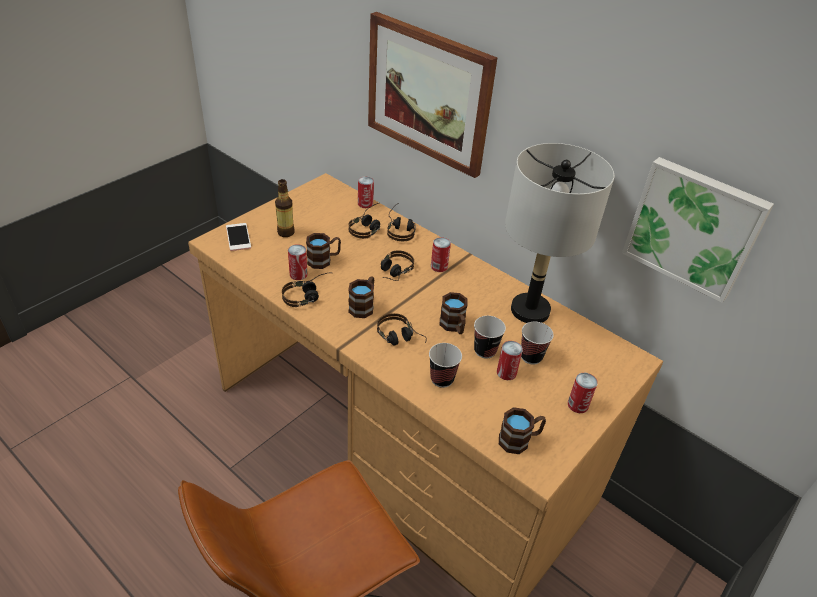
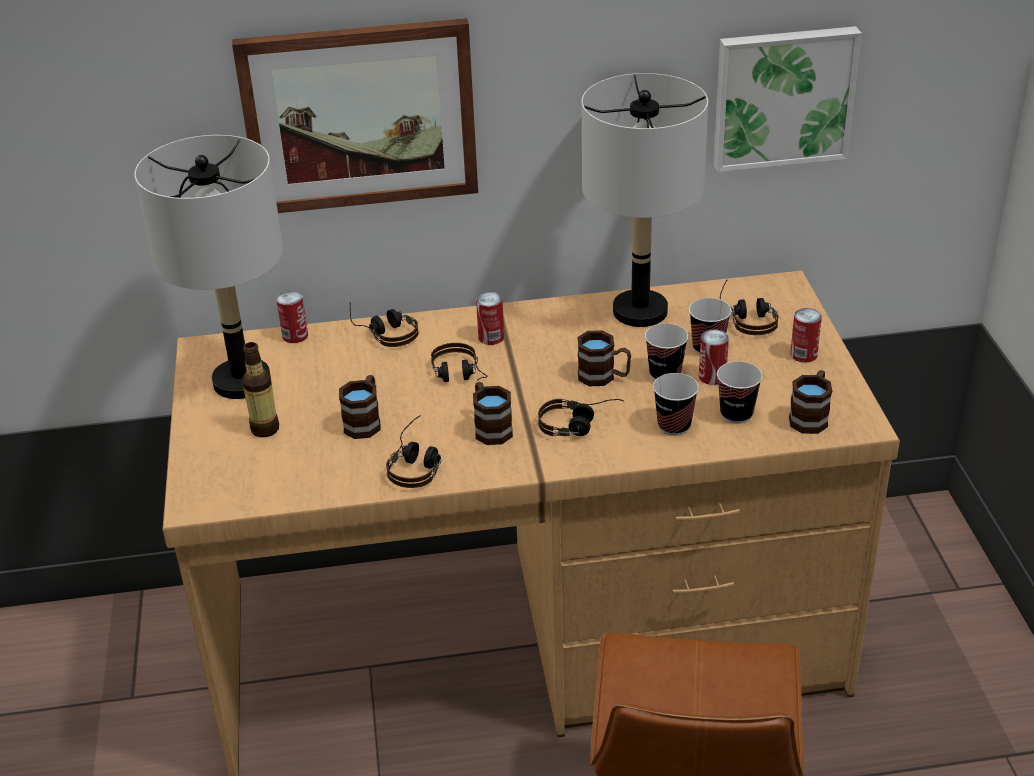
camera: 45 degrees left, 5 degrees down
phone [226,223,251,251] -> none
can [288,244,308,280] -> none
headphones [348,203,380,239] -> headphones moved to [720,279,778,335]
none -> grey table lamp [134,135,283,399]
none -> cup [717,361,763,424]

